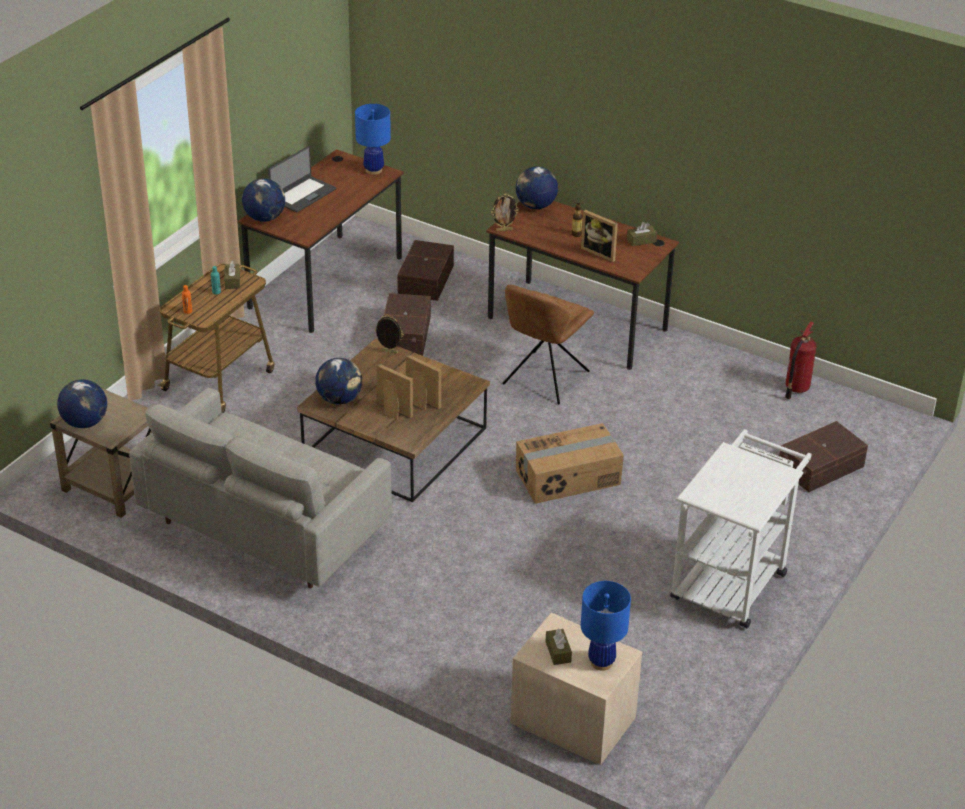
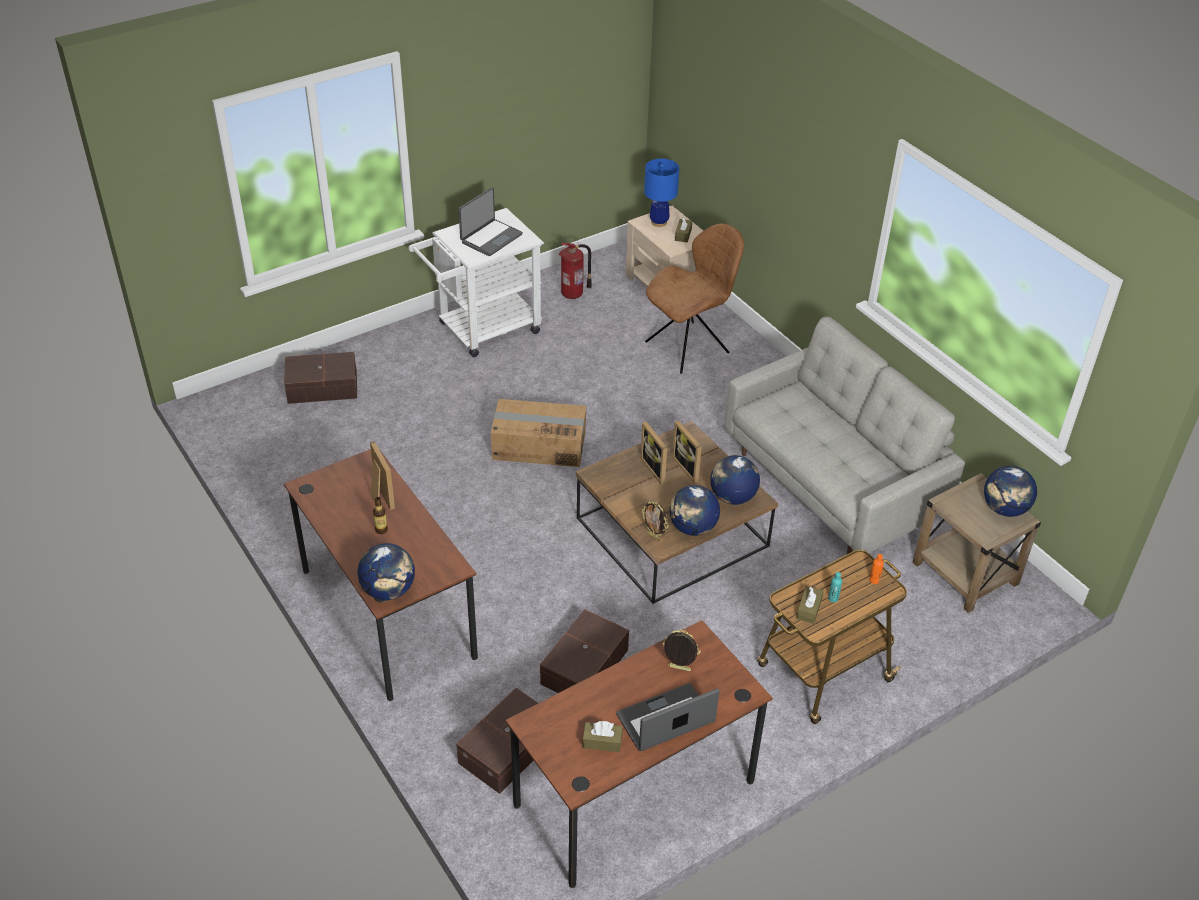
camera: 155 degrees left, 5 degrees up
globe [242,178,285,222] -> globe moved to [669,485,720,536]
blue table lamp [355,104,391,175] -> none
picture frame [491,194,519,231] -> picture frame moved to [662,629,701,671]
brown chair [502,285,594,405] -> brown chair moved to [645,224,744,374]
brown tissue box [627,222,657,246] -> brown tissue box moved to [583,721,623,752]
fire extinguisher [785,321,817,399] -> fire extinguisher moved to [558,243,592,299]
none -> laptop [458,187,523,256]

